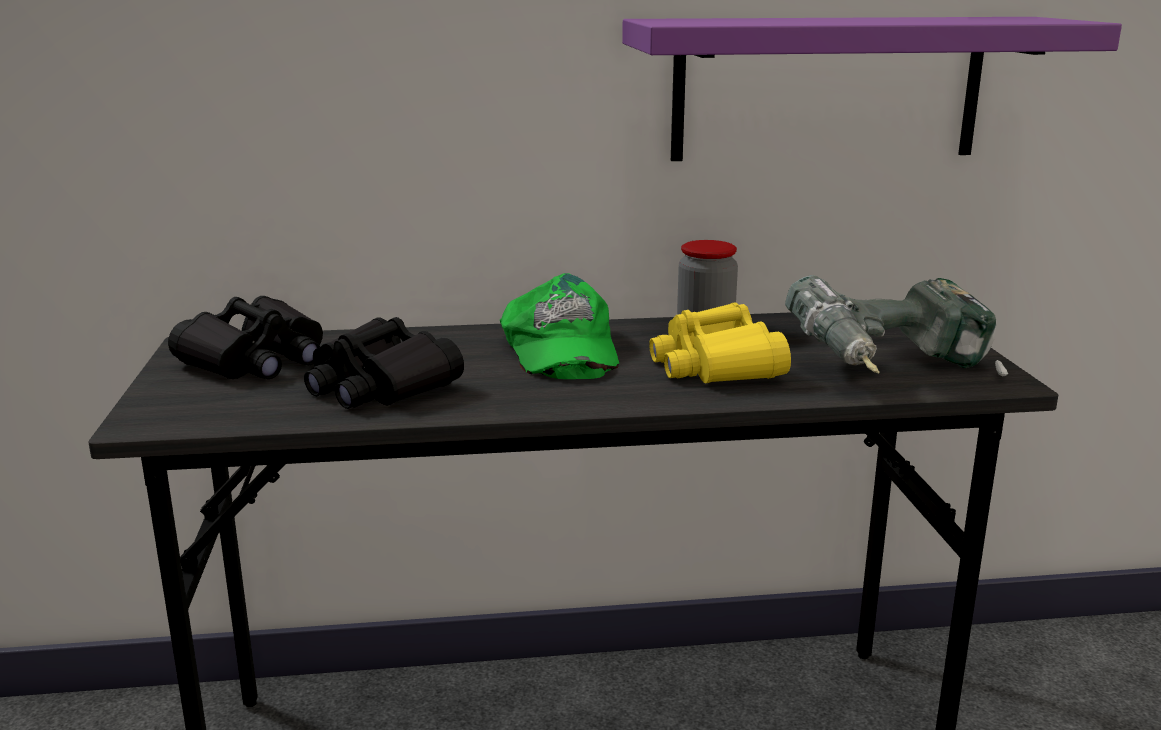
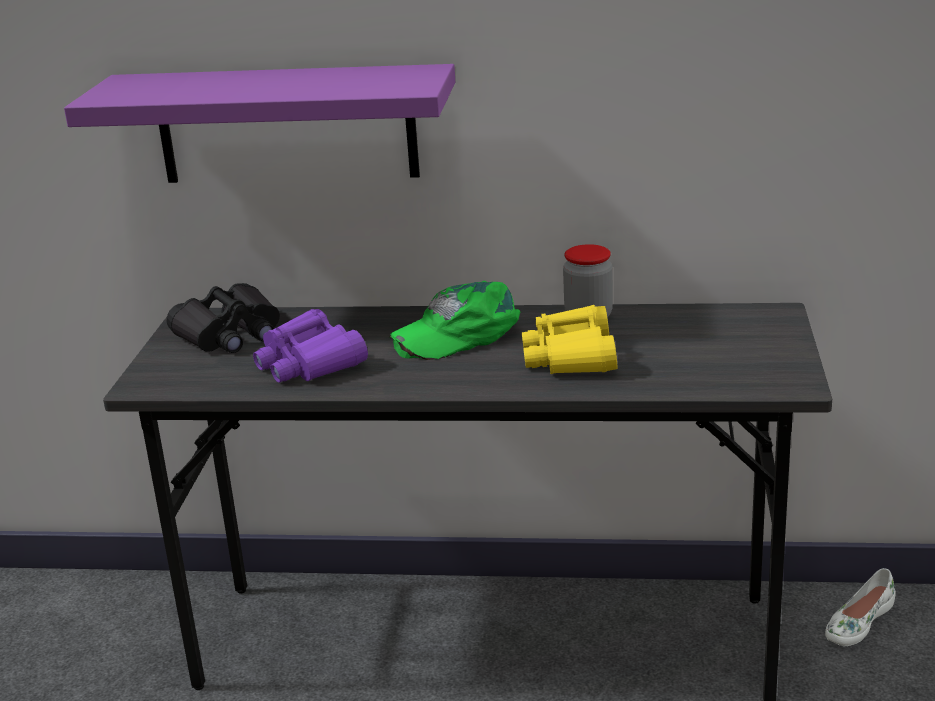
camera: 15 degrees right, 5 degrees up
black binoculars [304,317,464,409] -> purple binoculars [253,309,368,383]
green cap [500,273,619,379] -> green cap turned 60 degrees clockwise [389,281,520,360]
purple shelf [622,17,1122,161] -> purple shelf moved to [64,64,455,183]
power drill [785,275,1008,376] -> none
none -> white shoe [825,568,896,646]

